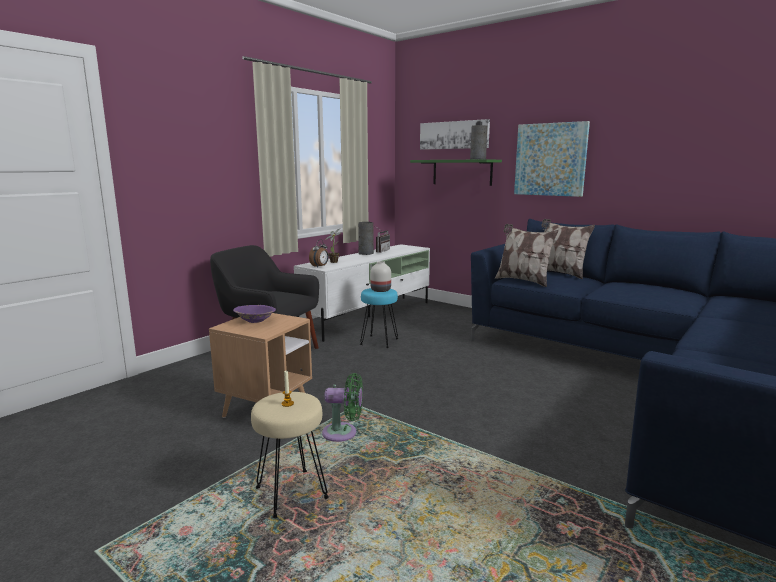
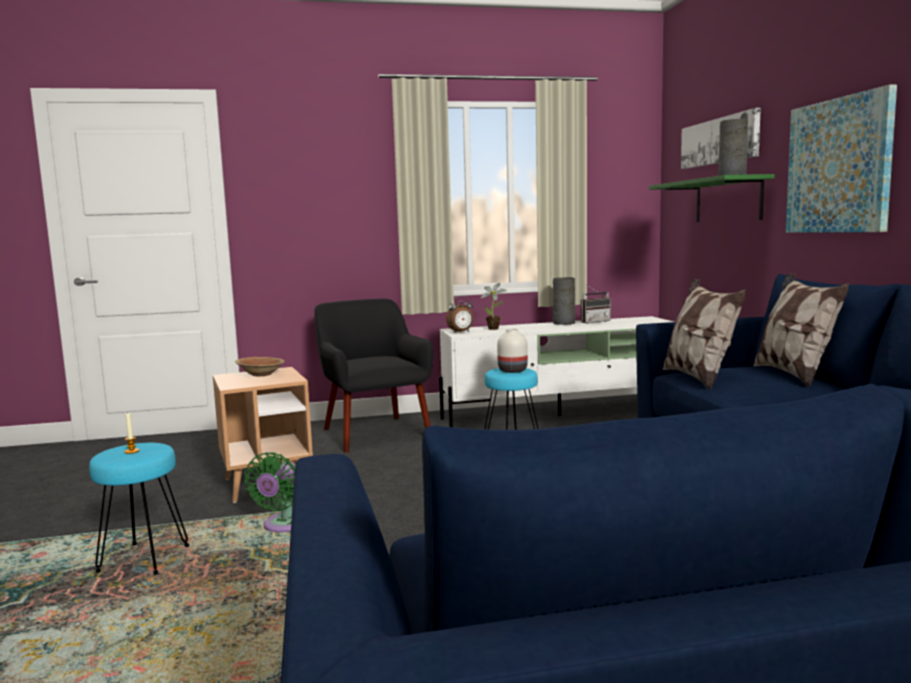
camera: 40 degrees right, 5 degrees down
purple bowl [233,305,276,323] -> brown bowl [235,357,285,376]
beige stool [251,392,329,518] -> turquoise stool [89,443,190,575]
green fan [322,373,363,442] -> green fan turned 60 degrees clockwise [244,452,295,532]

